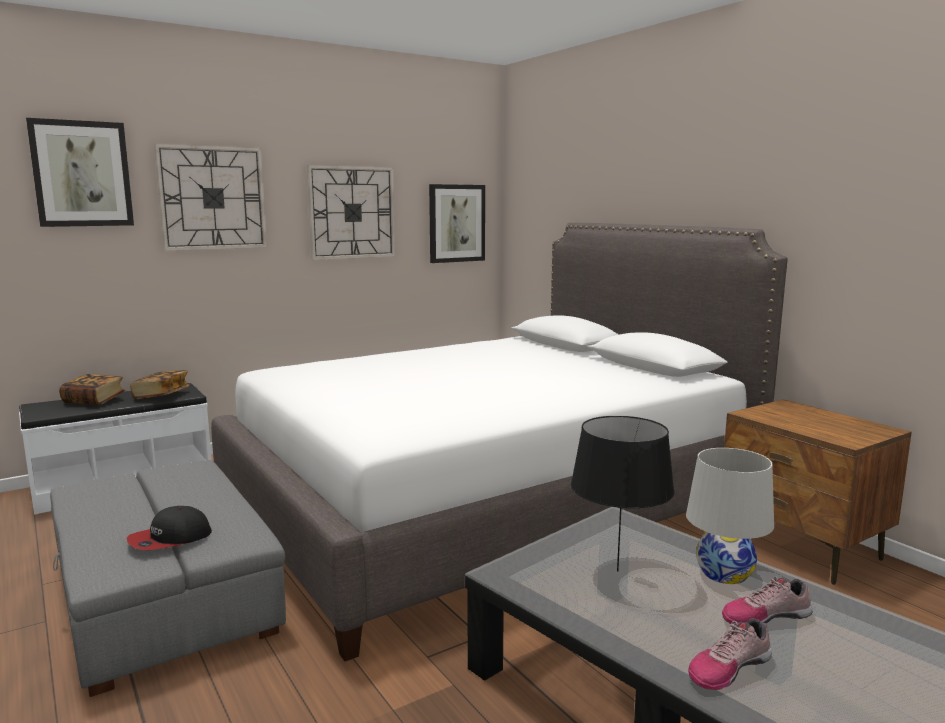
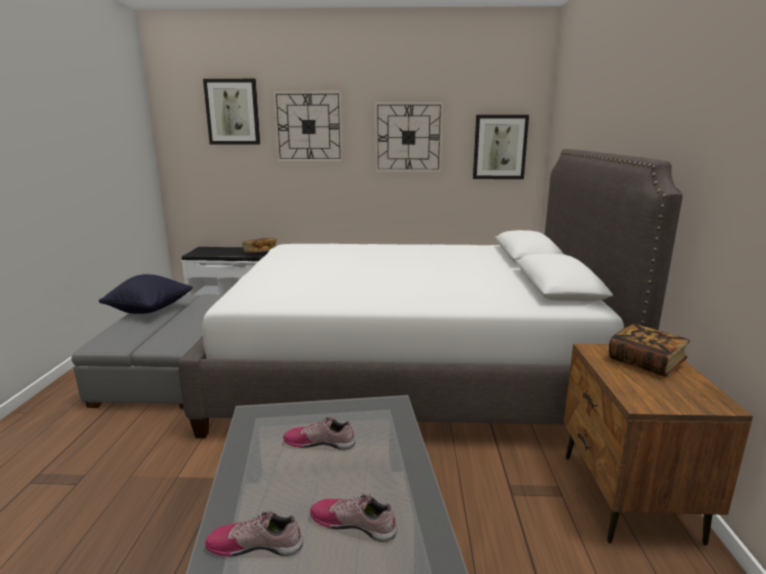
camera: 35 degrees right, 5 degrees up
book [59,374,125,405] -> book moved to [609,323,690,377]
cap [127,506,212,550] -> none
black table lamp [571,416,675,571] -> shoe [283,416,356,450]
white table lamp [686,448,774,584] -> none
none -> black pillow [99,274,193,314]

